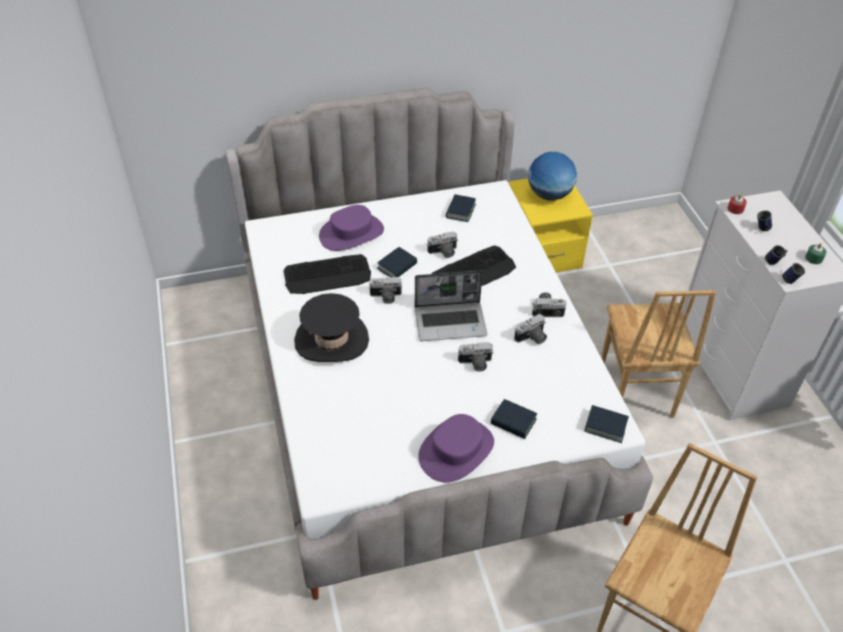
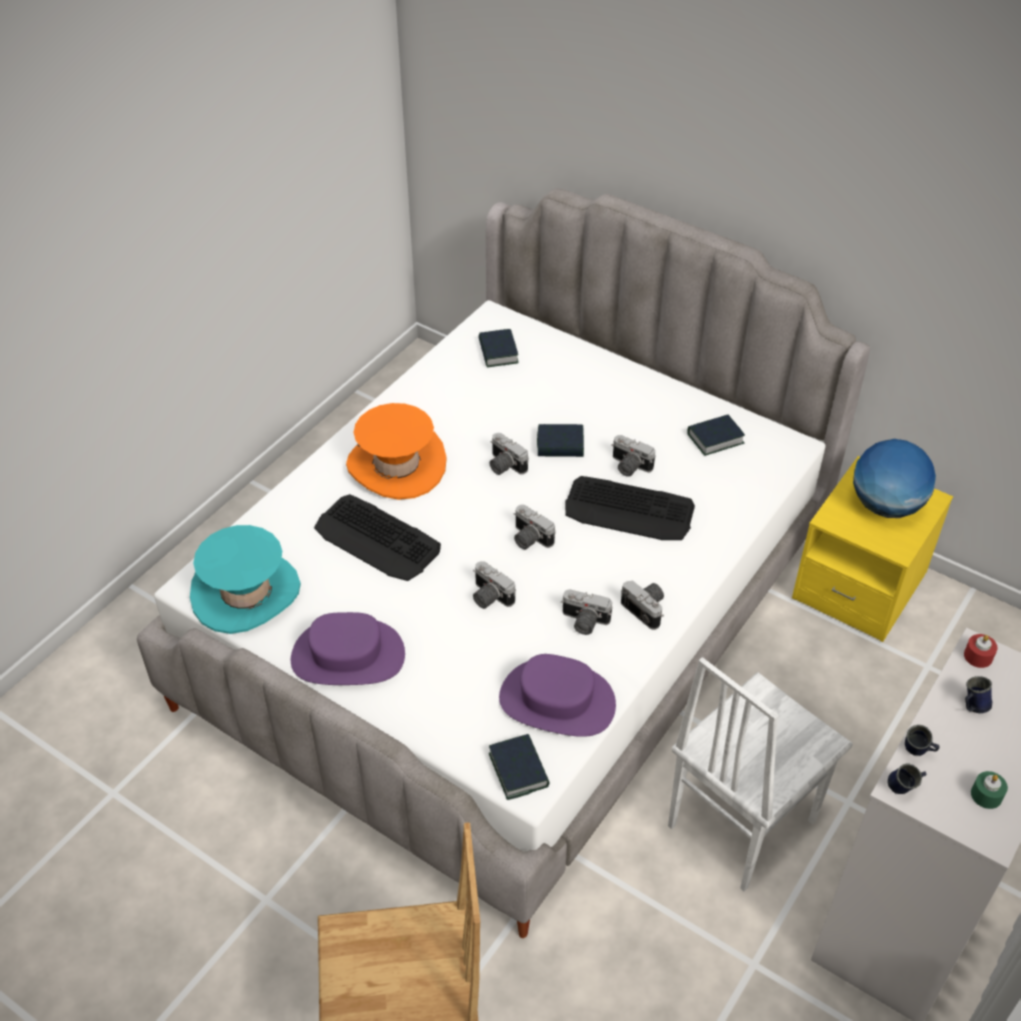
camera: 50 degrees right, 0 degrees up
keyboard [284,254,371,294] -> keyboard moved to [314,494,441,581]
black hat [294,293,369,362] -> orange hat [346,403,447,500]
purple hat [319,205,384,251] -> purple hat moved to [499,654,616,737]
laptop [415,270,487,341] -> camera [514,504,556,550]
book [491,399,537,439] -> book moved to [479,329,519,367]
brown chair [601,290,716,418] -> white chair [668,657,853,892]
none -> turquoise hat [190,525,301,634]

